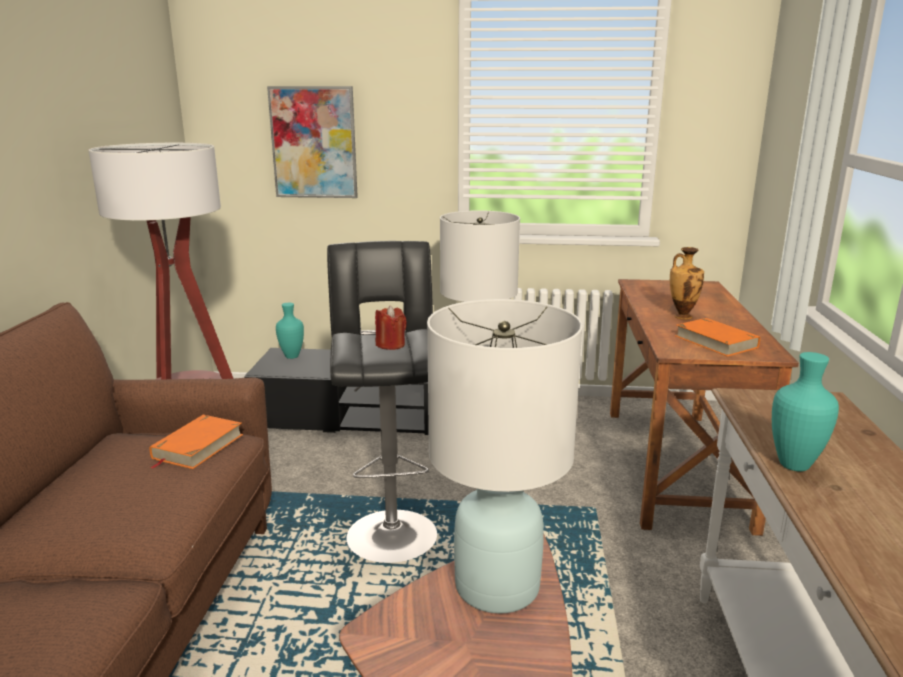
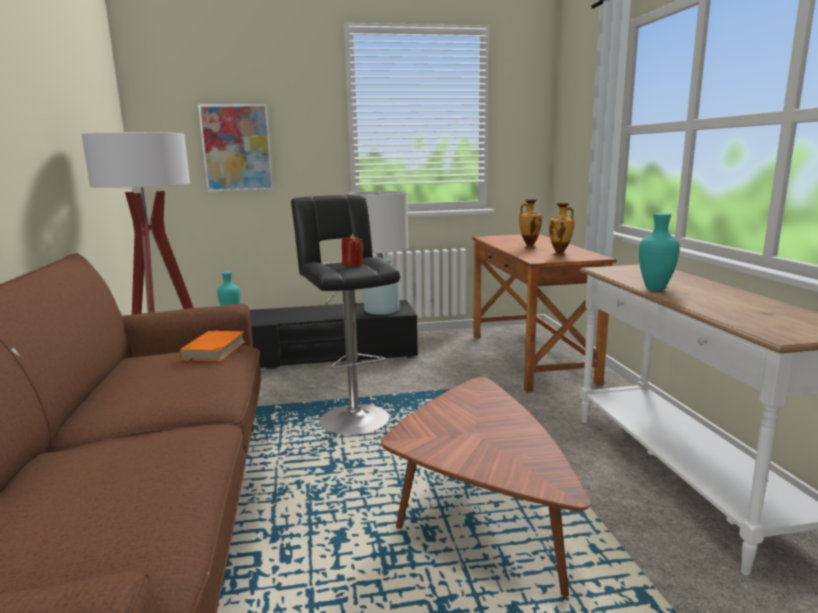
camera: 15 degrees left, 5 degrees down
white table lamp [427,299,583,614] -> none
orange book [675,318,760,357] -> vase [549,203,575,256]

